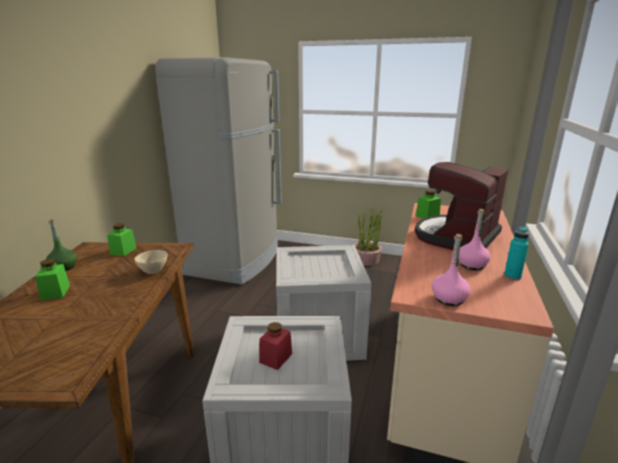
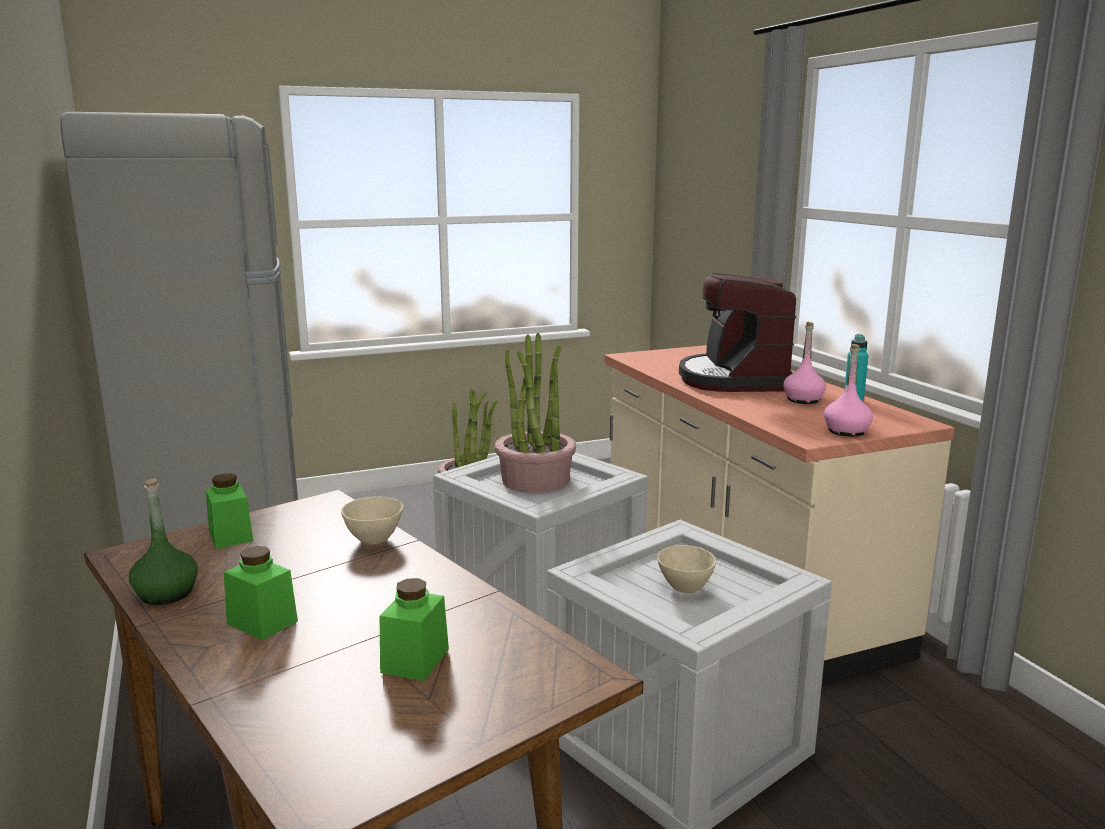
camera: 40 degrees left, 5 degrees down
red jar [259,322,292,370] -> beige bowl [657,545,716,593]
green jar [416,190,441,219] -> green jar moved to [380,578,449,681]
none -> potted plant [495,333,576,493]

